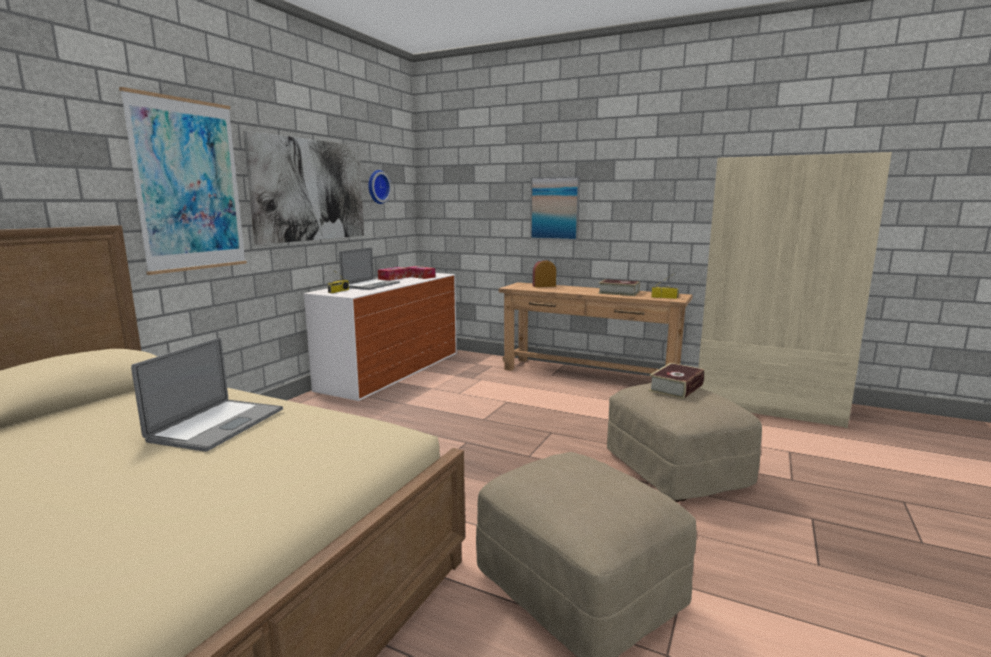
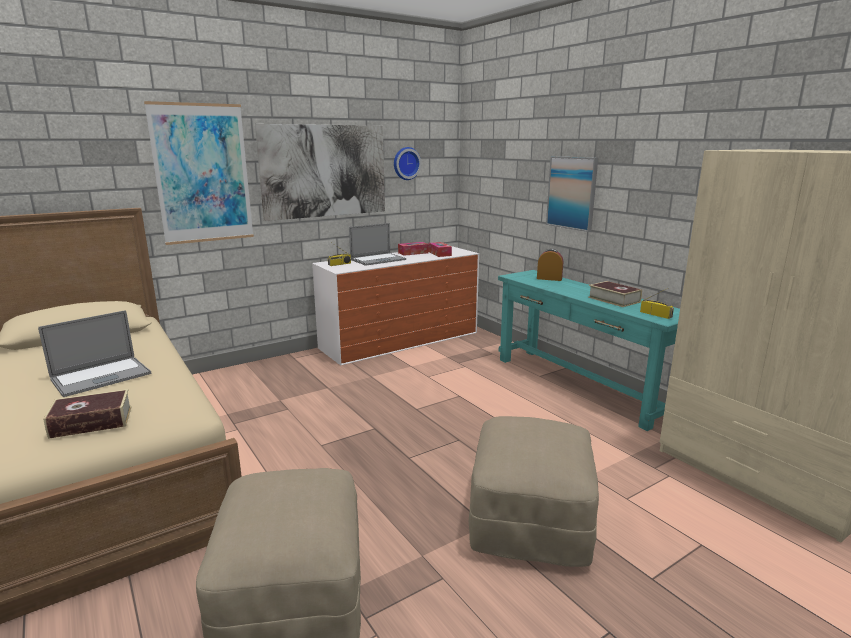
camera: 30 degrees right, 5 degrees up
brown console table [499,282,693,374] -> turquoise console table [498,270,680,431]
book [649,363,705,399] -> book moved to [43,389,132,439]

